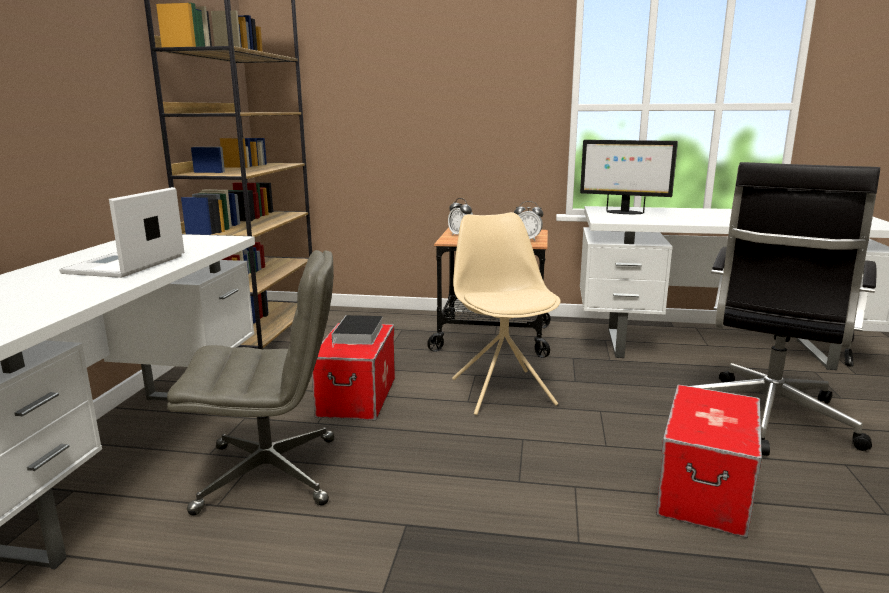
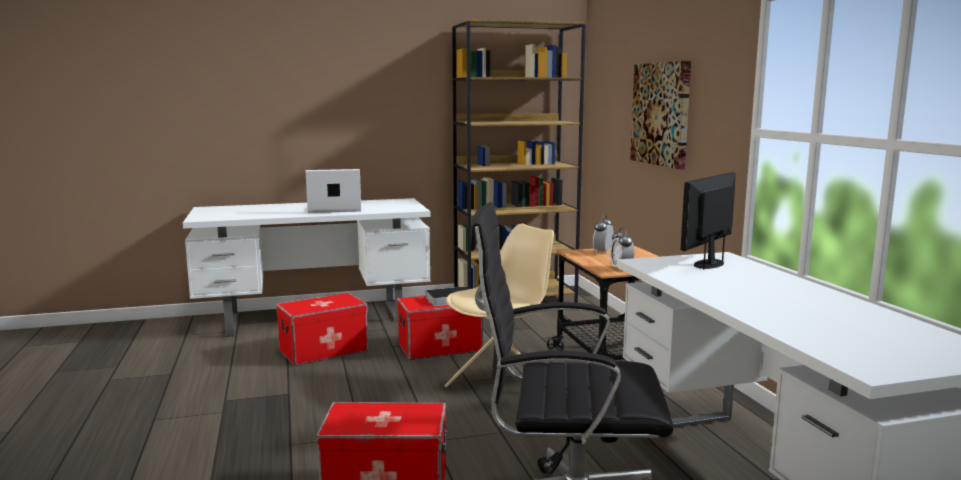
camera: 65 degrees right, 5 degrees down
grey office chair [167,250,334,516] -> storage box [276,293,368,366]
monitor [580,140,678,214] -> monitor turned 45 degrees clockwise [681,172,736,269]
none -> picture [630,61,691,169]

